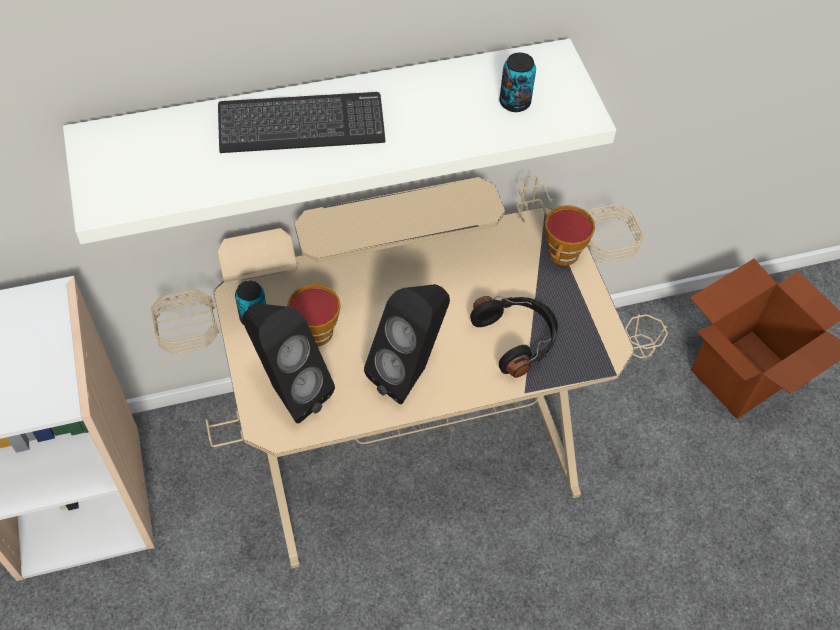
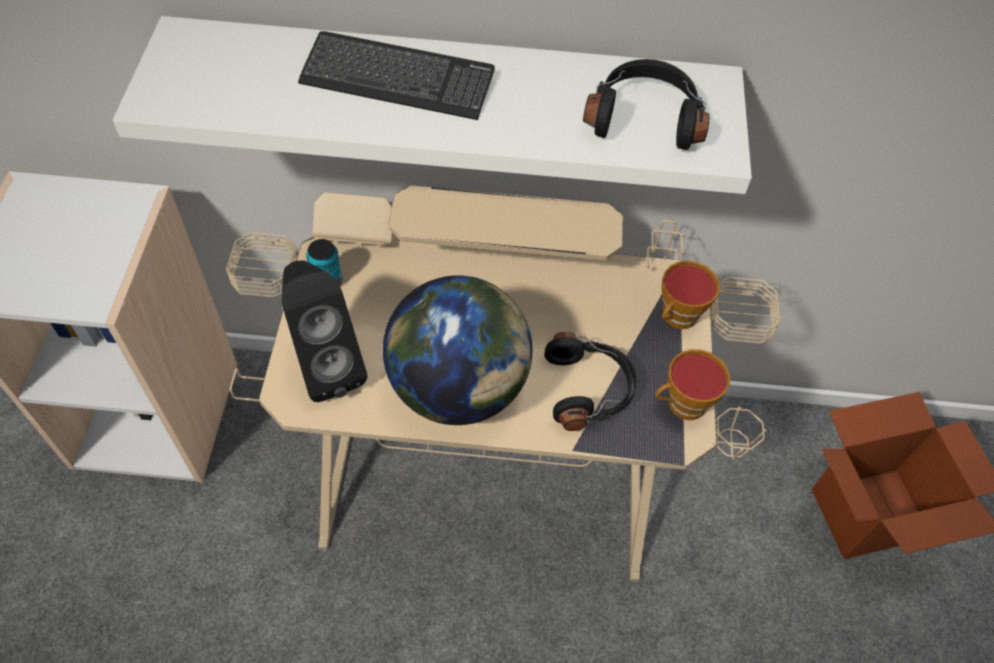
camera: 20 degrees right, 0 degrees up
cup [287,284,341,346] -> cup moved to [656,349,730,420]
black speaker [364,284,450,404] -> globe [383,275,533,425]
can [499,52,536,112] -> black headphones [583,59,709,150]

